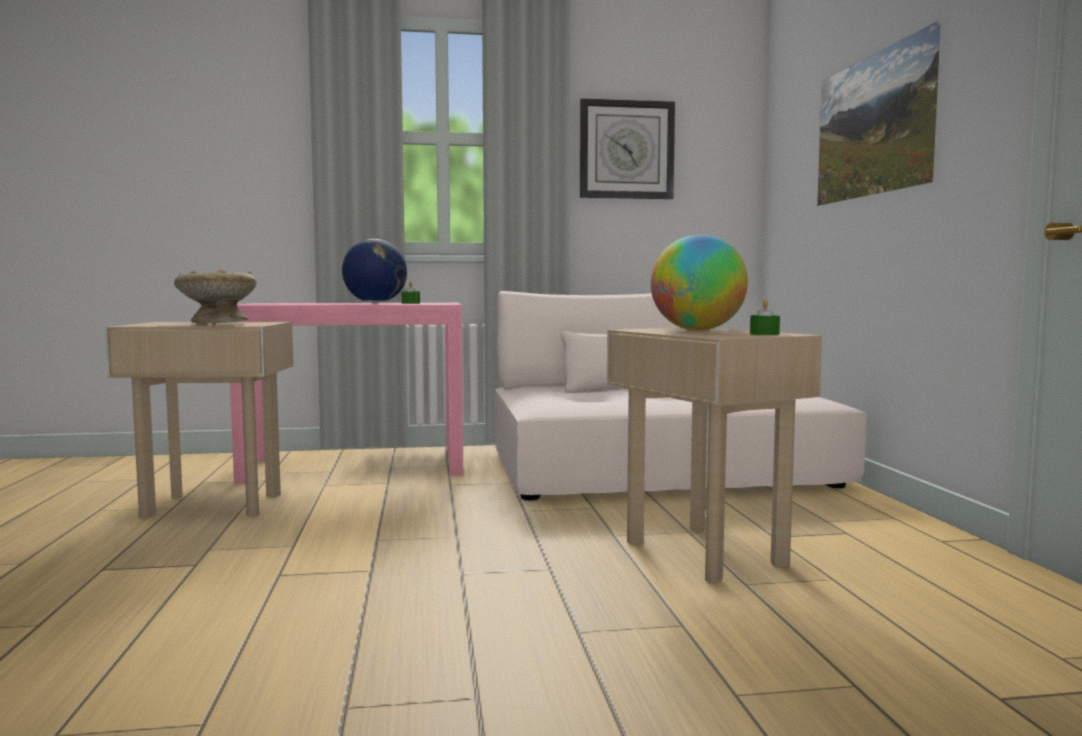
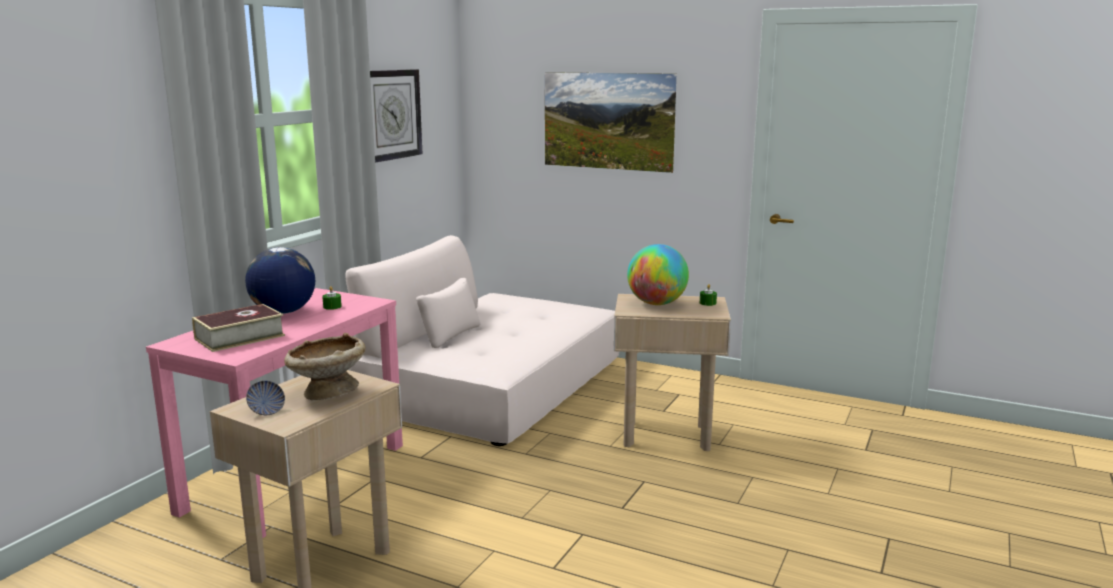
camera: 55 degrees left, 10 degrees up
none -> book [192,304,285,352]
none -> bowl [246,381,285,415]

